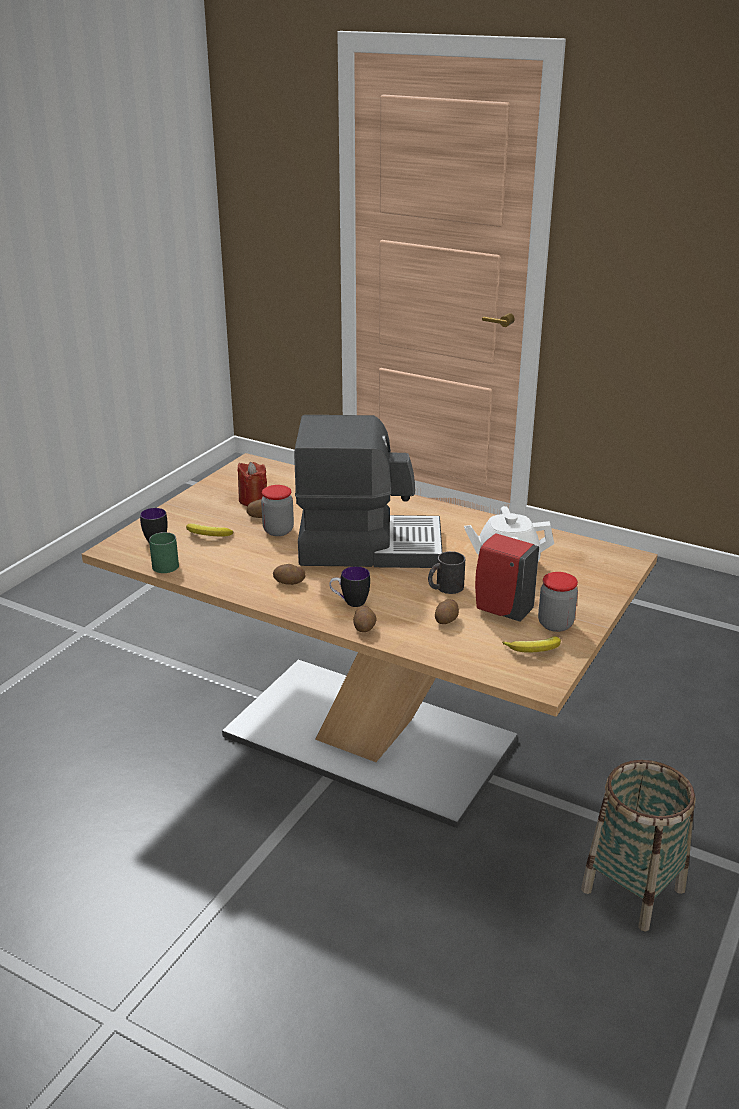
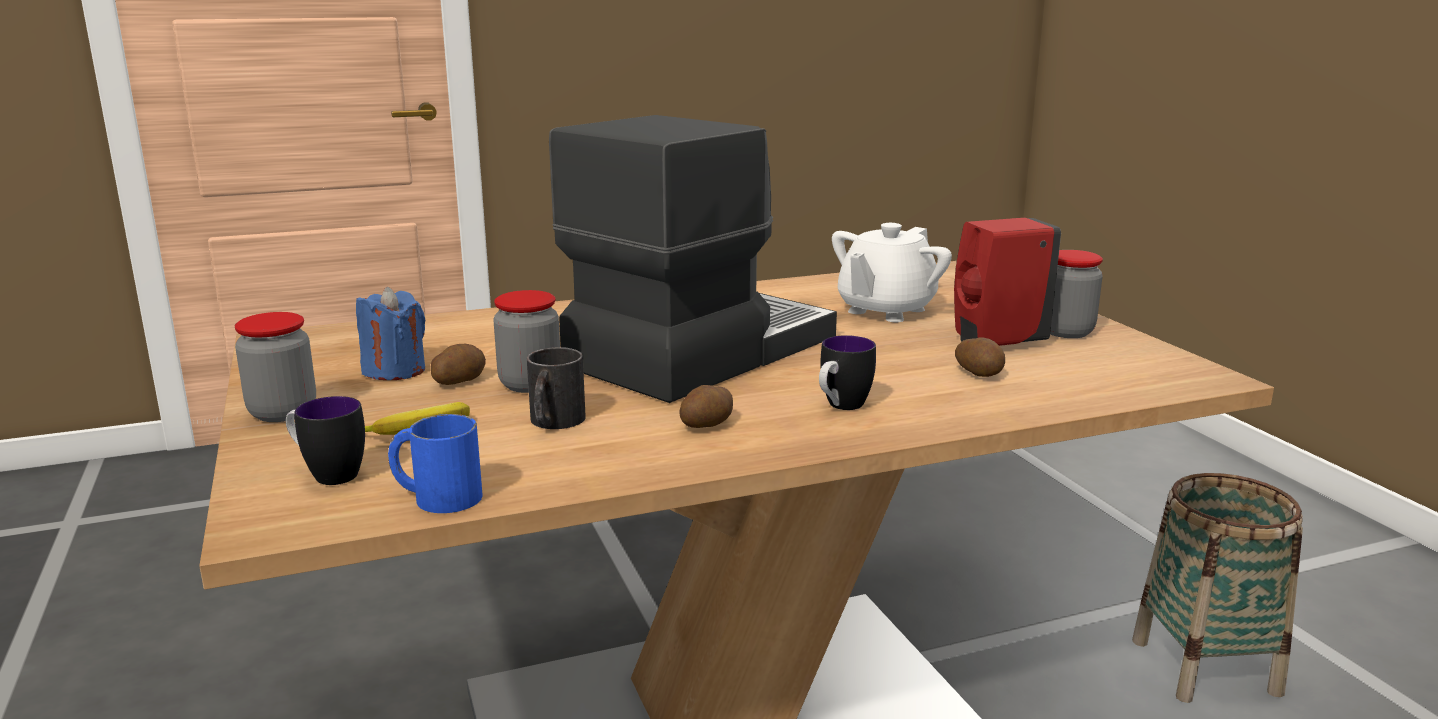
camera: 50 degrees left, 10 degrees down
green mug [149,532,179,573] -> blue mug [388,414,483,513]
red candle [237,462,267,506] -> blue candle [356,286,425,380]
potato [353,606,377,632] -> none
black mug [428,551,465,594] -> black mug moved to [527,347,586,429]
banana [502,636,561,652] -> none
none -> jar [235,312,316,422]

